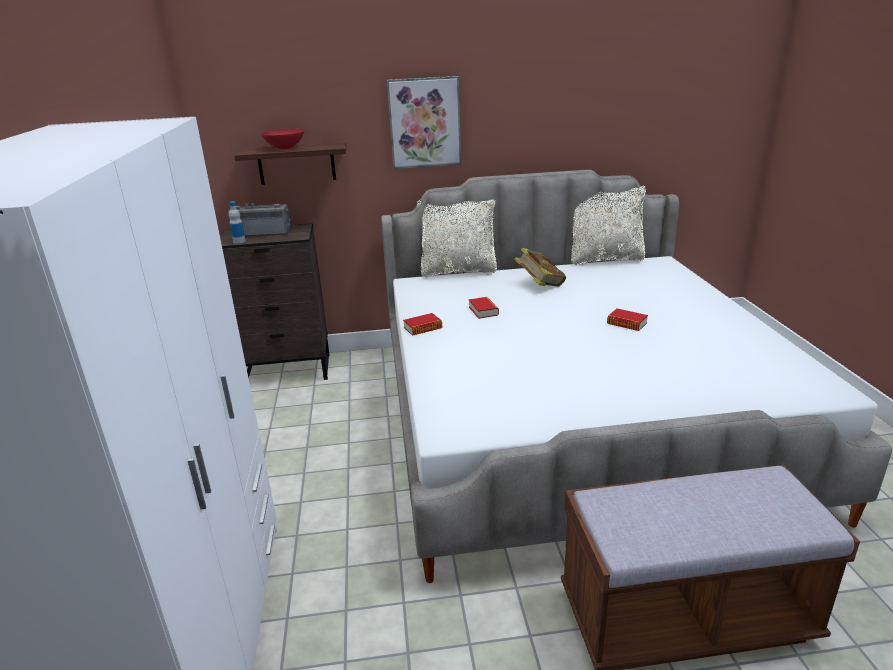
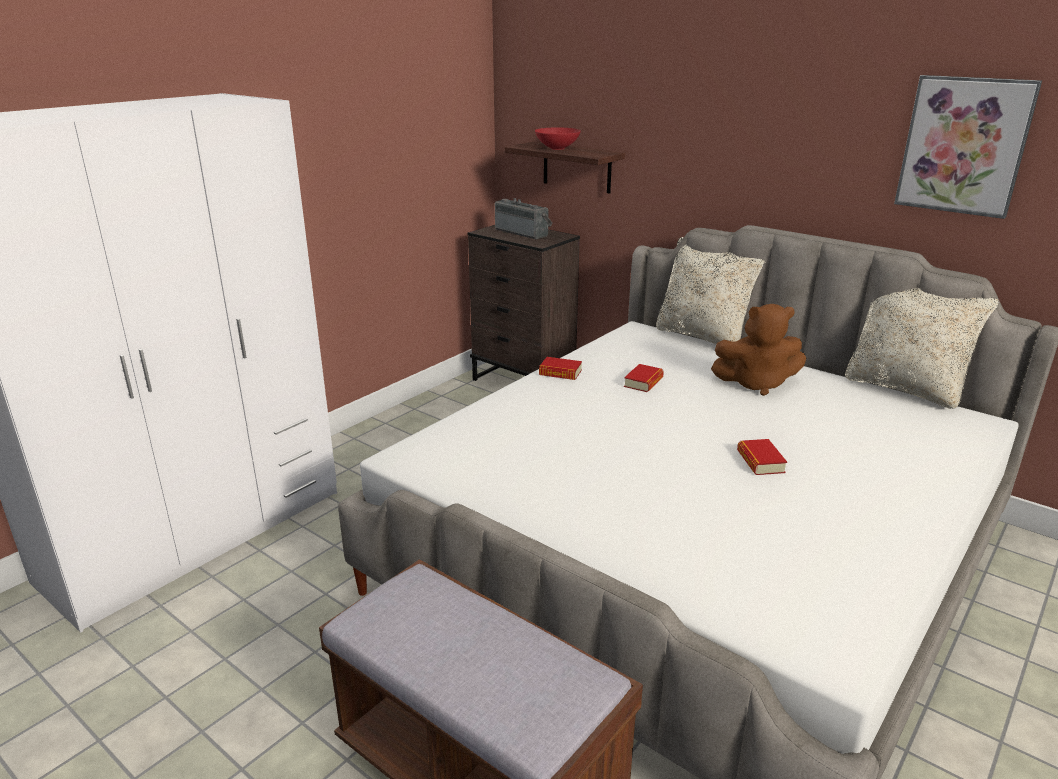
camera: 45 degrees right, 0 degrees up
bottle [229,201,246,243] -> none
picture [387,76,461,169] -> picture moved to [894,75,1042,219]
book [514,248,566,287] -> brown plush toy [711,304,806,396]

